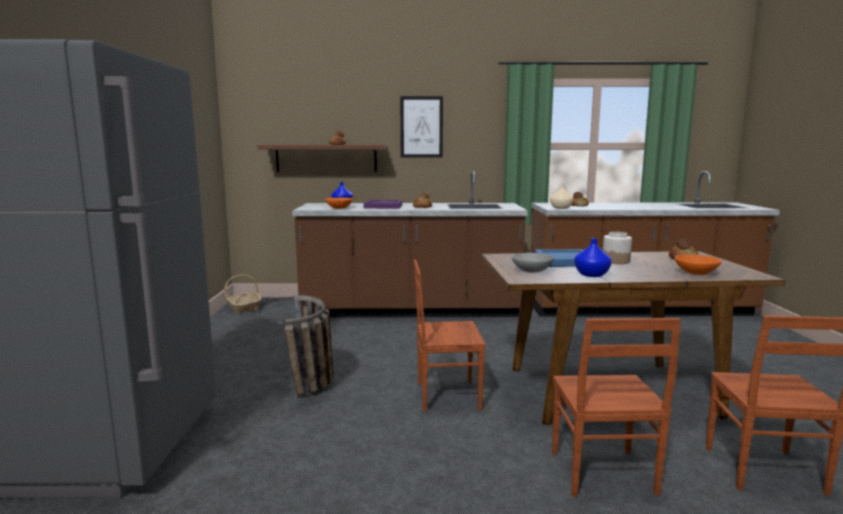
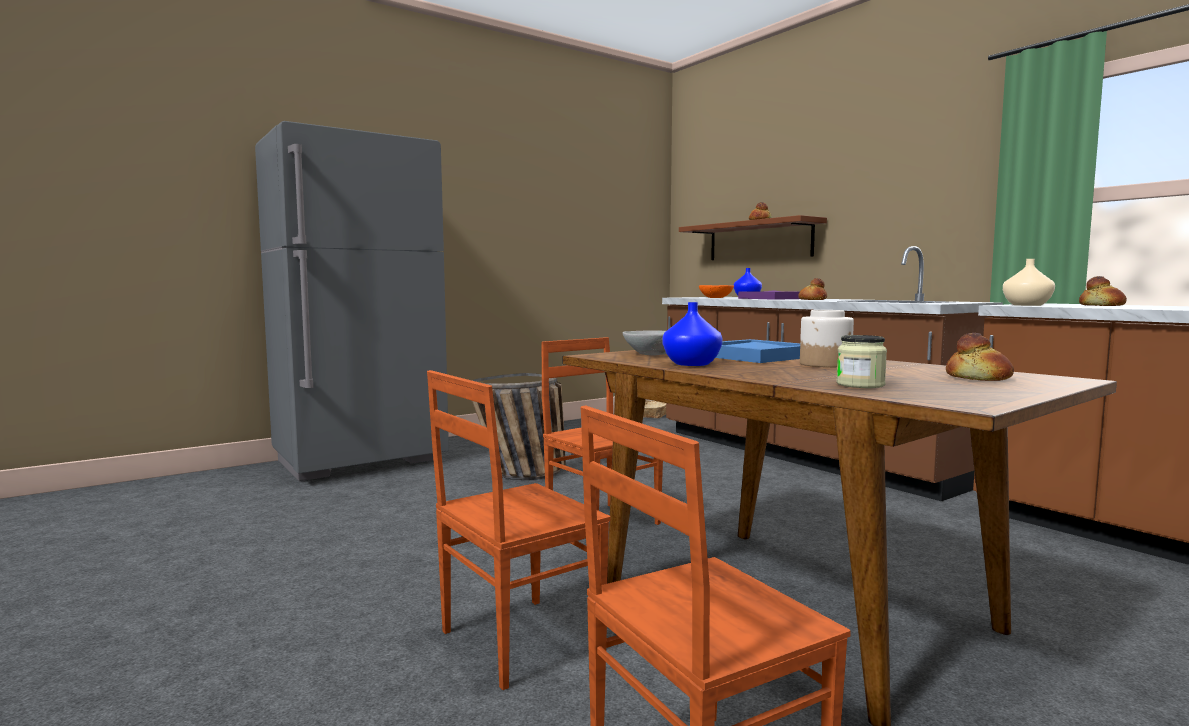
camera: 55 degrees right, 5 degrees down
picture [400,96,443,158] -> none
orange bowl [675,254,722,275] -> jar [836,335,887,388]

